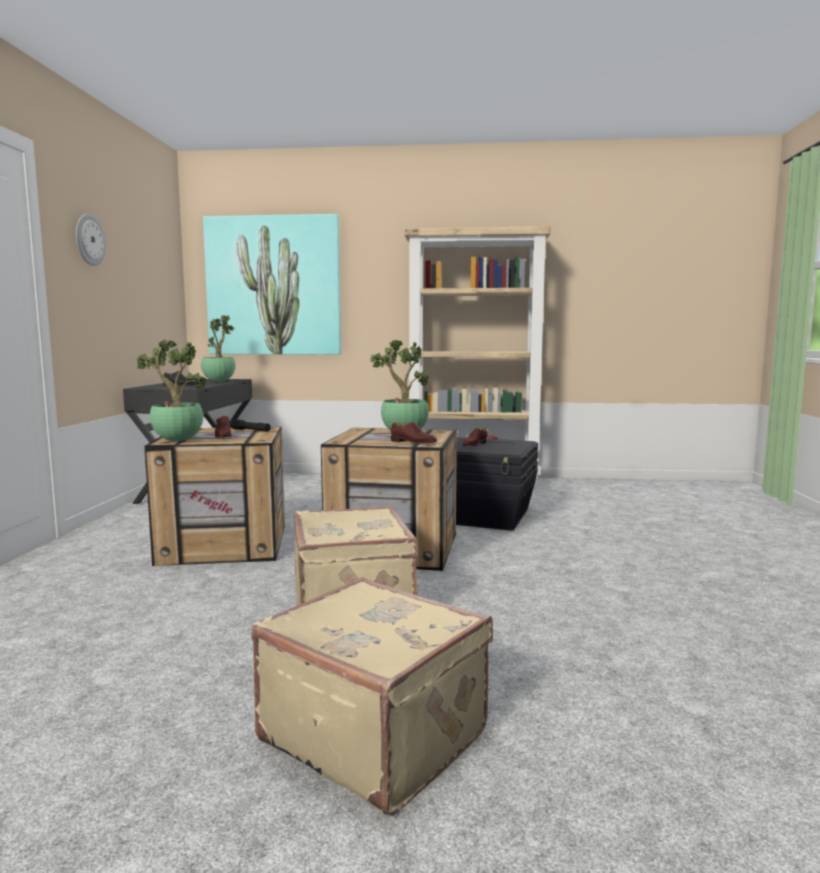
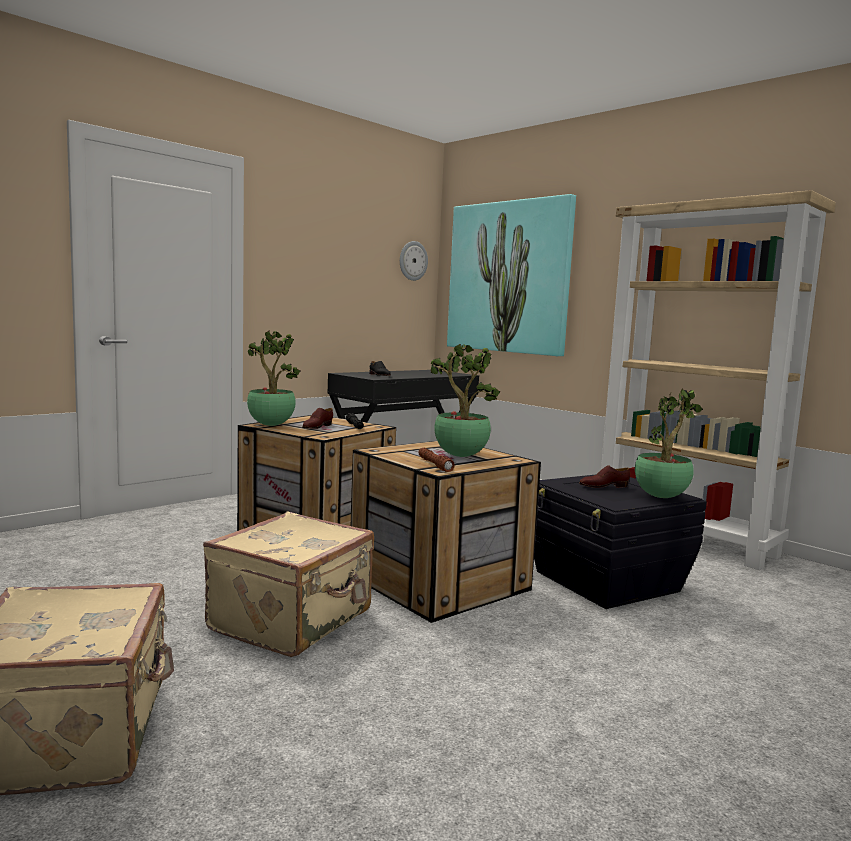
camera: 40 degrees right, 0 degrees up
wall clock [76,214,106,266] -> wall clock moved to [400,241,428,281]
potted plant [201,315,236,382] -> potted plant moved to [635,388,703,498]
brown shoe [391,422,437,443] -> brown flashlight [418,448,455,472]

